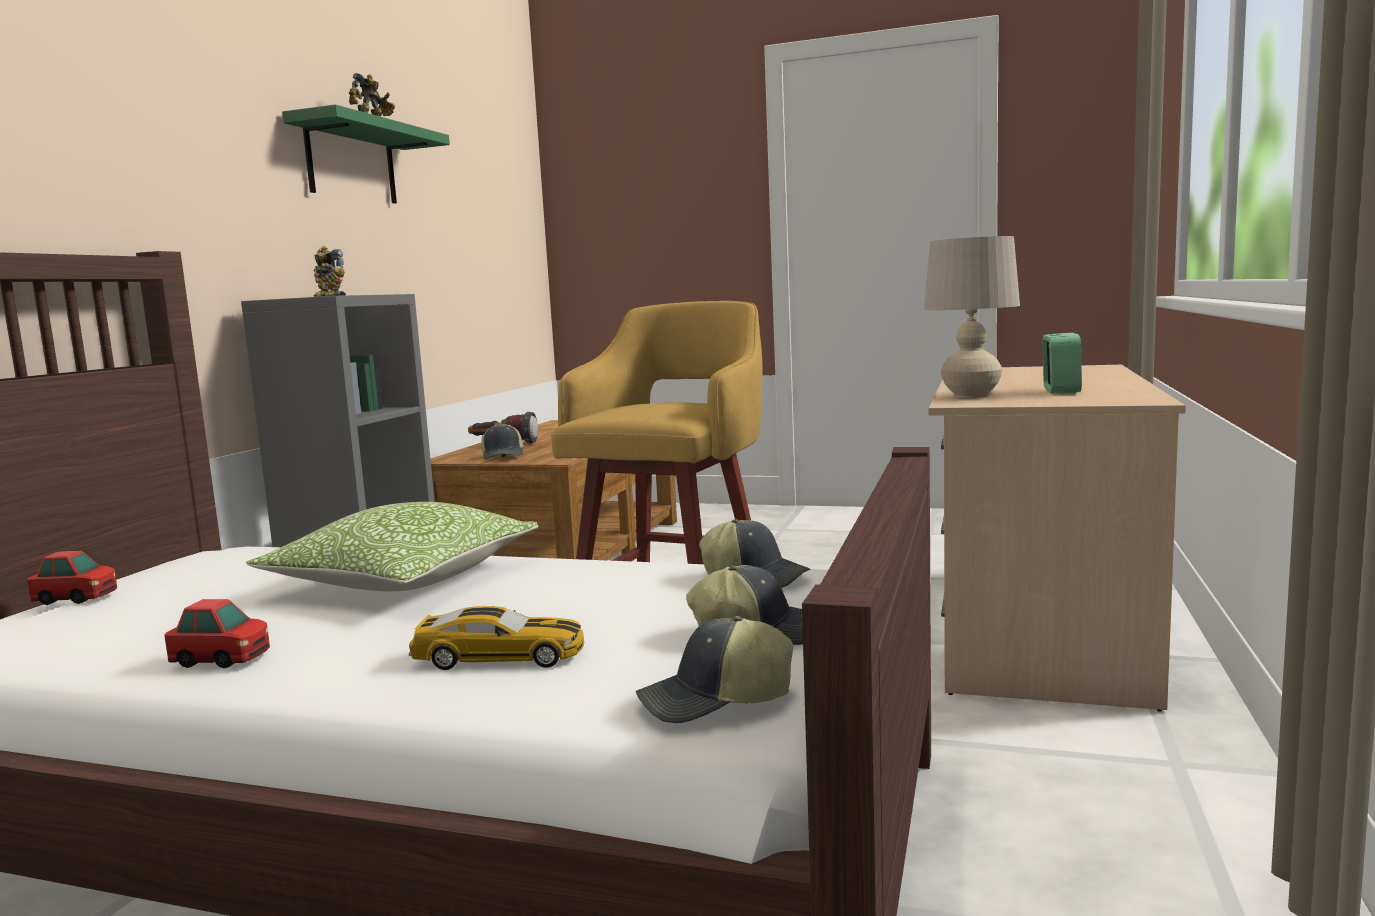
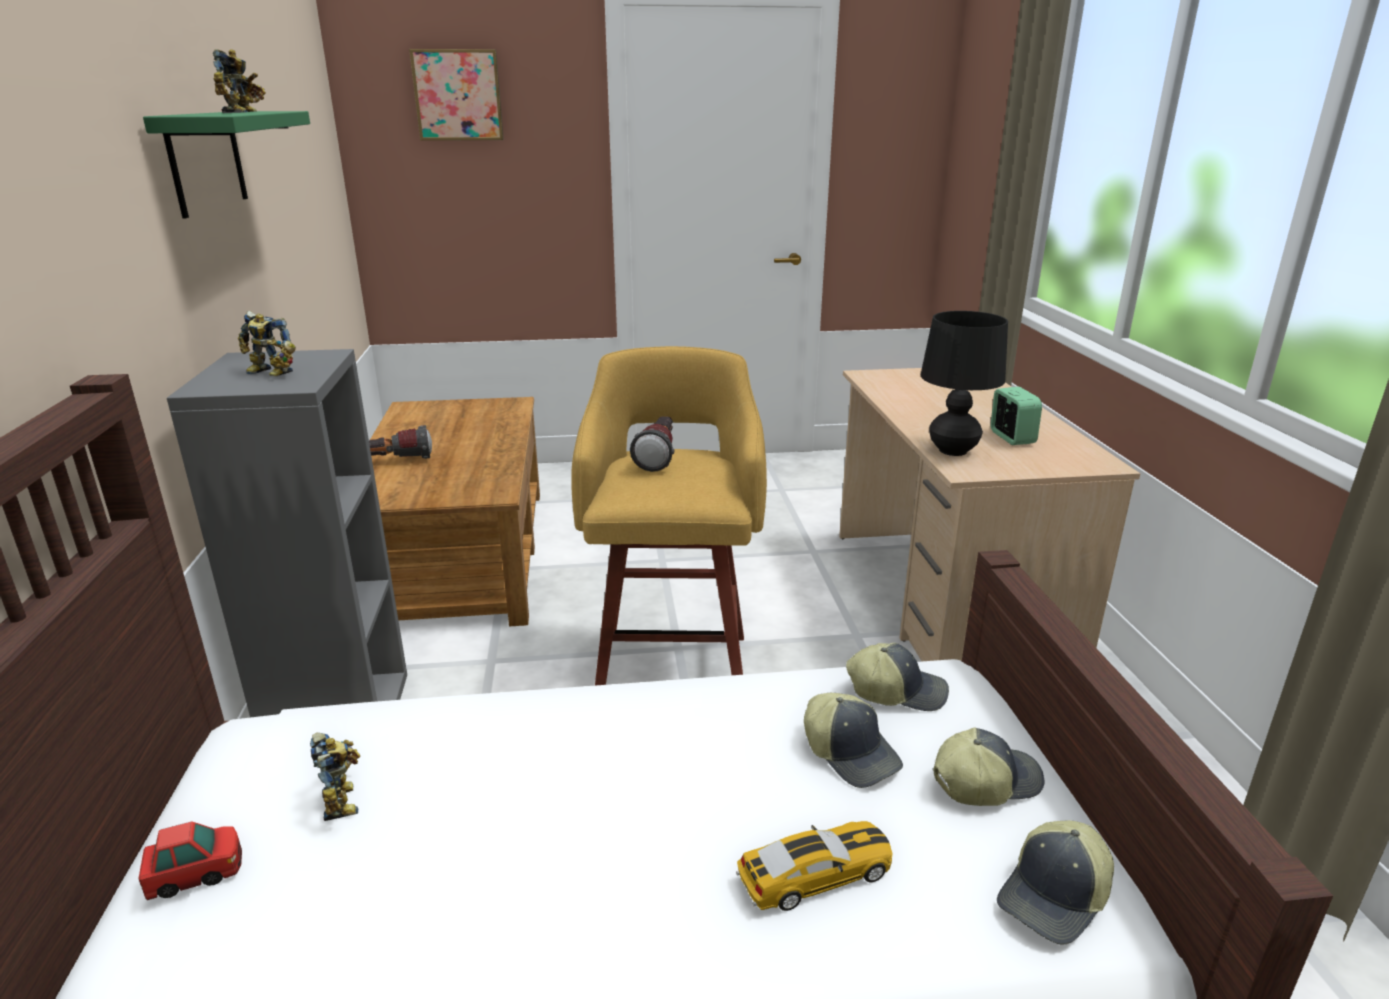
camera: 25 degrees left, 15 degrees up
toy car [164,599,270,668] -> none
pillow [246,502,538,592] -> none
cap [481,423,524,460] -> cap moved to [804,693,903,788]
beige table lamp [924,236,1020,398] -> black table lamp [921,311,1008,456]
none -> toy robot [310,732,360,821]
none -> picture [409,49,504,141]
none -> flashlight [630,416,674,472]

